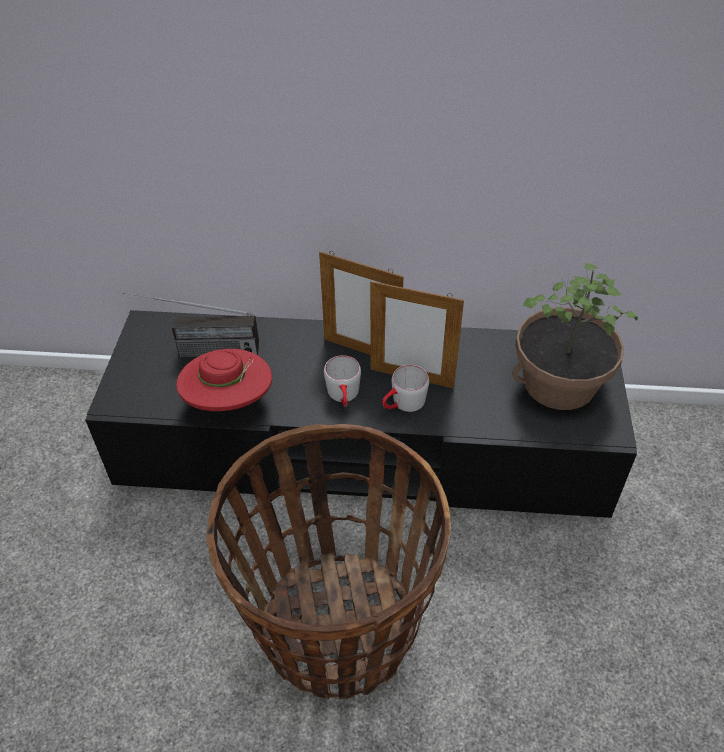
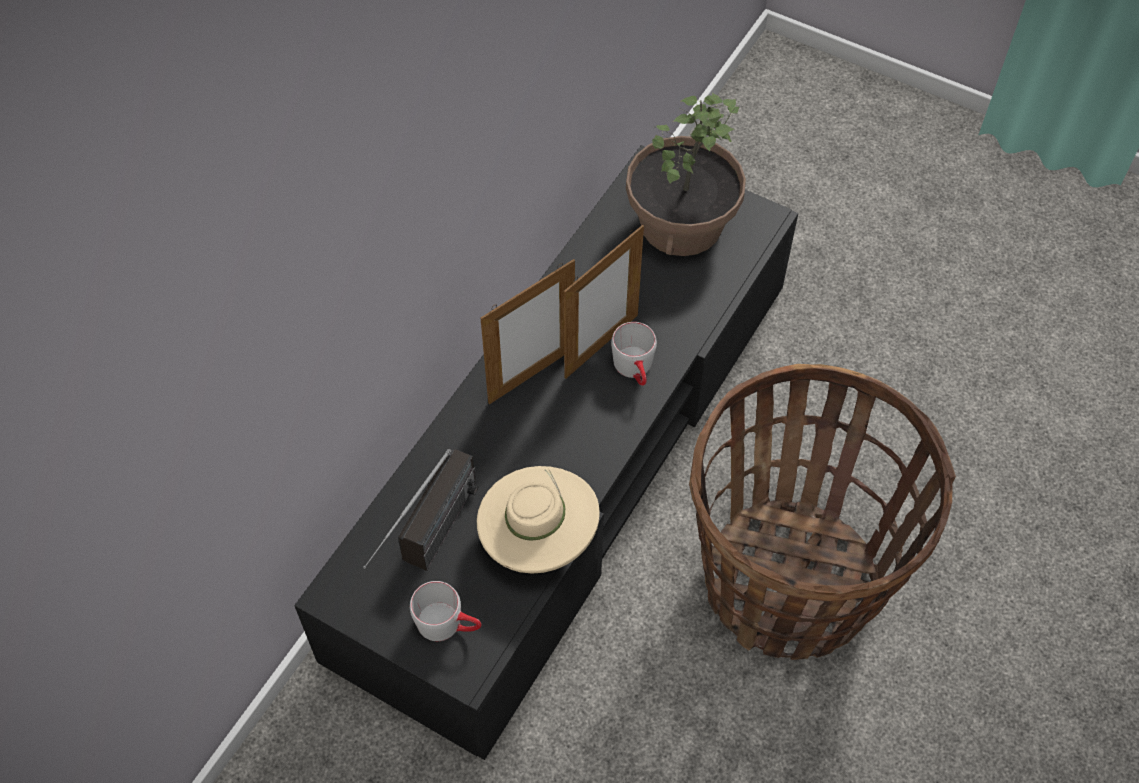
camera: 65 degrees left, 10 degrees up
red hat [176,349,272,412] -> beige hat [477,466,600,574]
grey mug [324,355,361,407] -> grey mug moved to [410,581,481,641]

